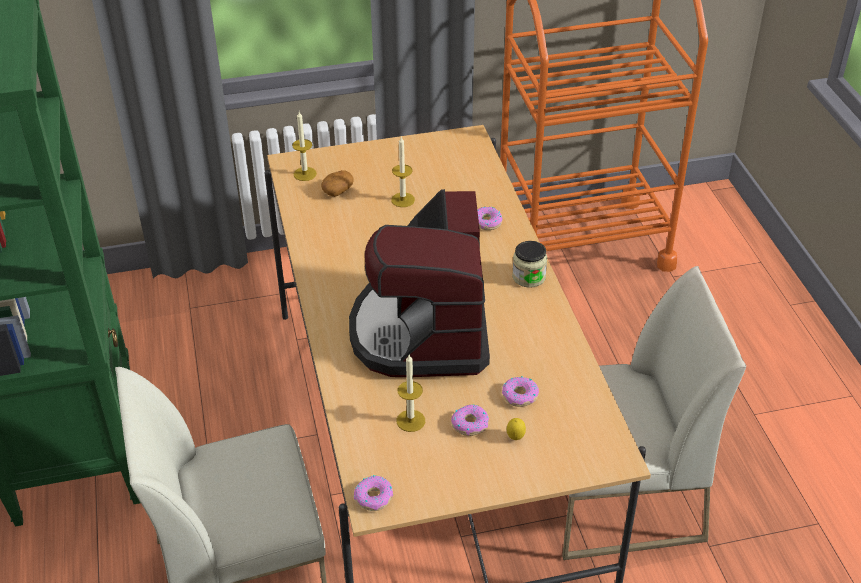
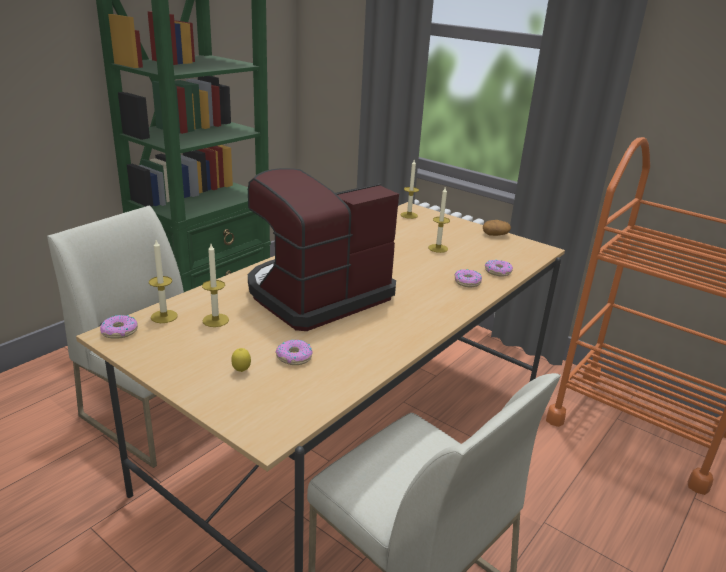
camera: 50 degrees right, 15 degrees down
potato [321,170,354,197] -> potato moved to [483,220,511,236]
donut [451,404,489,436] -> donut moved to [485,259,513,277]
jar [512,241,547,288] -> none
none -> candle [149,240,178,323]

